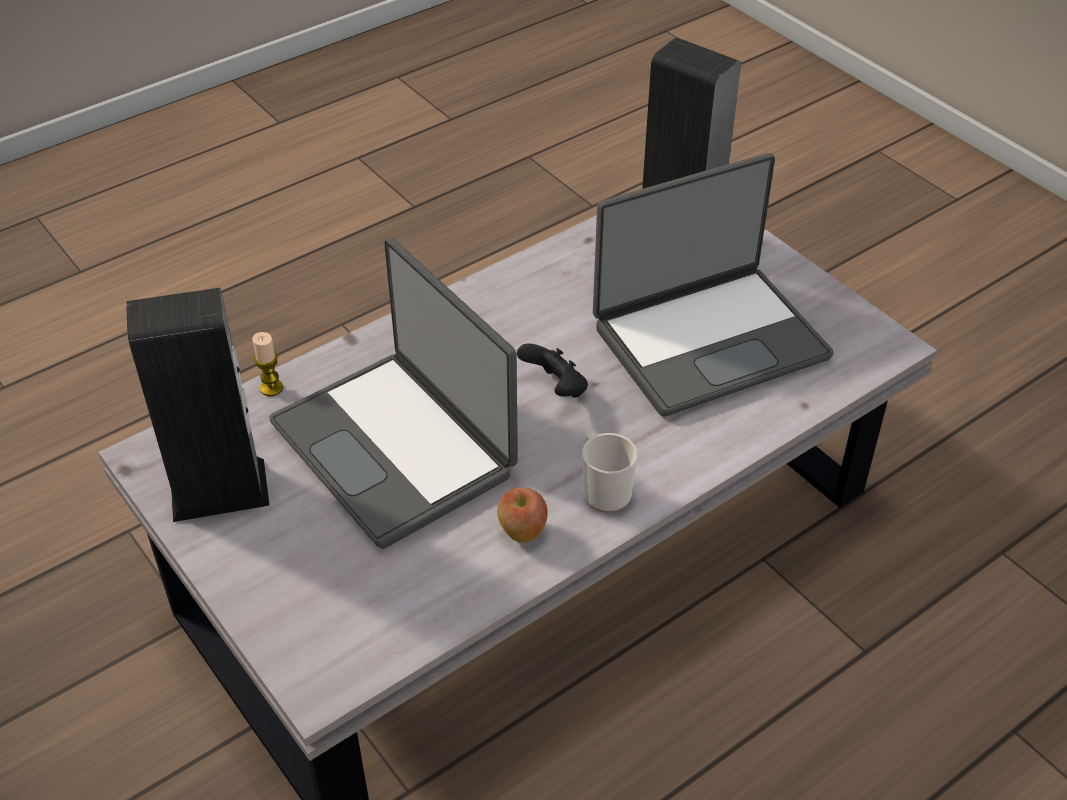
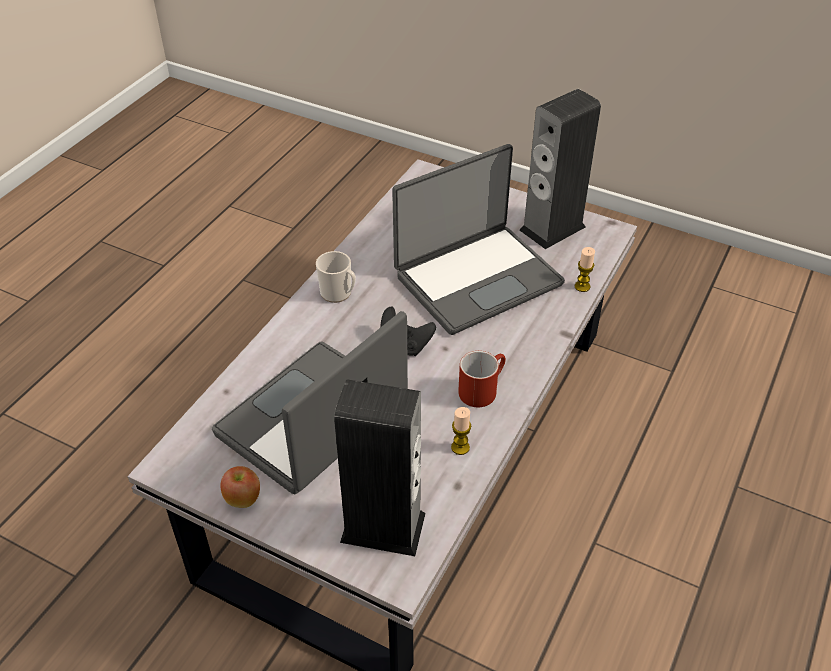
camera: 155 degrees right, 0 degrees up
laptop [269,238,518,549] -> laptop turned 120 degrees clockwise [392,144,565,335]
apple [497,487,548,543] -> apple moved to [220,466,260,508]
none -> candle [451,407,471,455]
none -> red mug [458,351,506,407]

